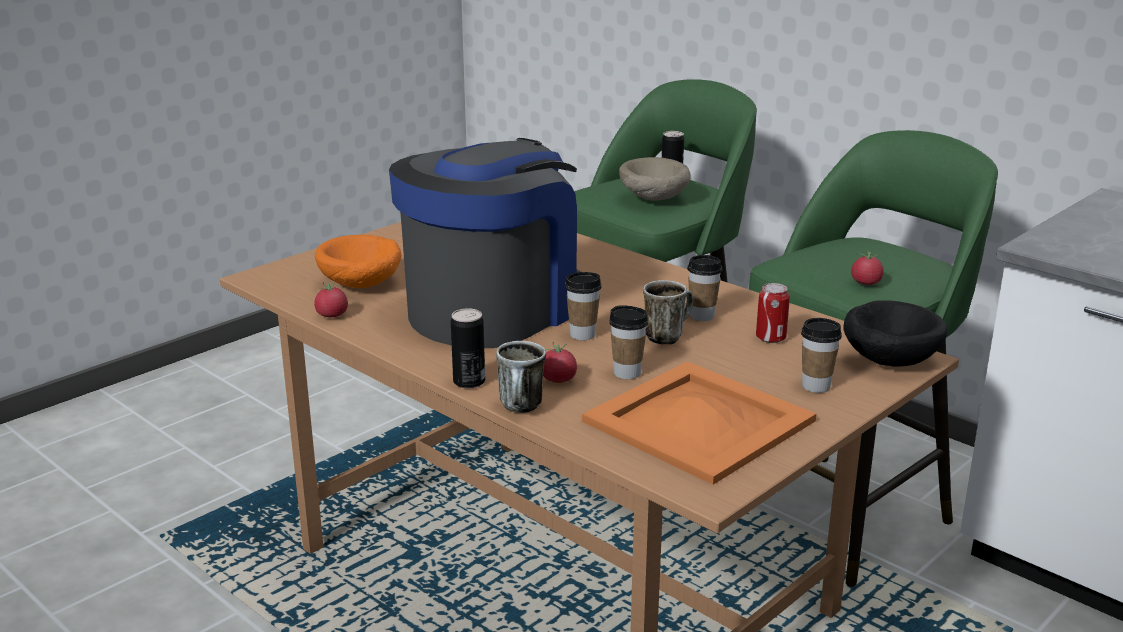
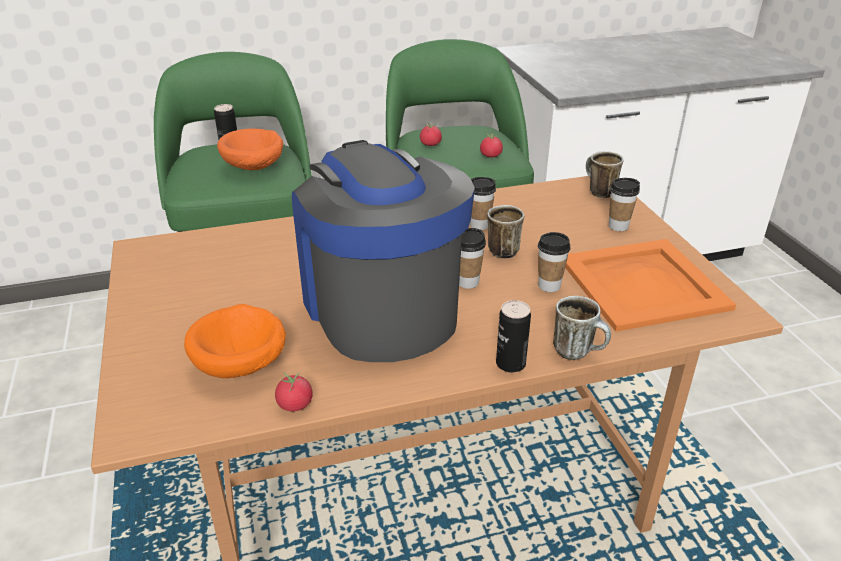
camera: 60 degrees left, 10 degrees up
tomato [543,342,577,383] -> tomato moved to [420,122,442,146]
beige bowl [619,157,691,201] -> orange bowl [217,129,283,170]
can [756,283,790,343] -> none
black bowl [843,300,947,367] -> mug [586,151,624,198]

